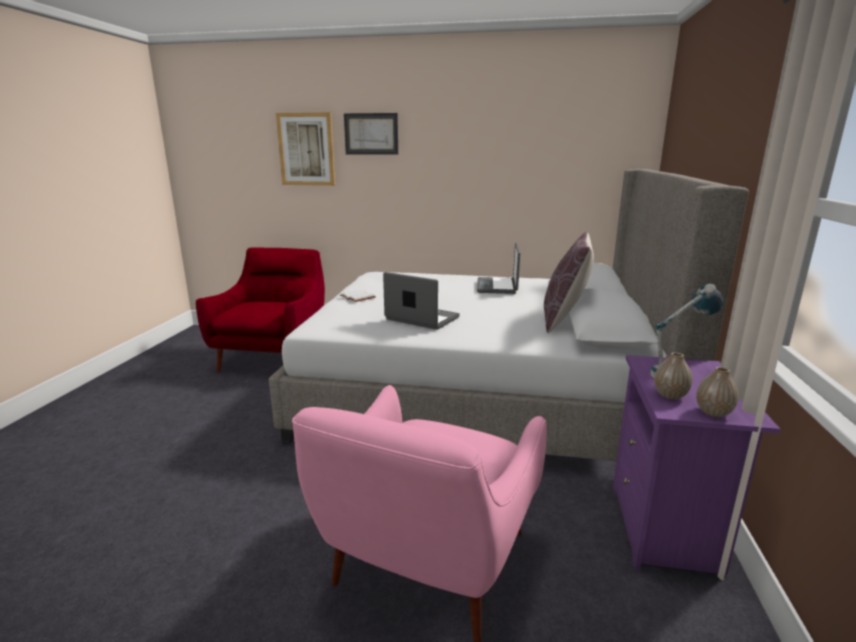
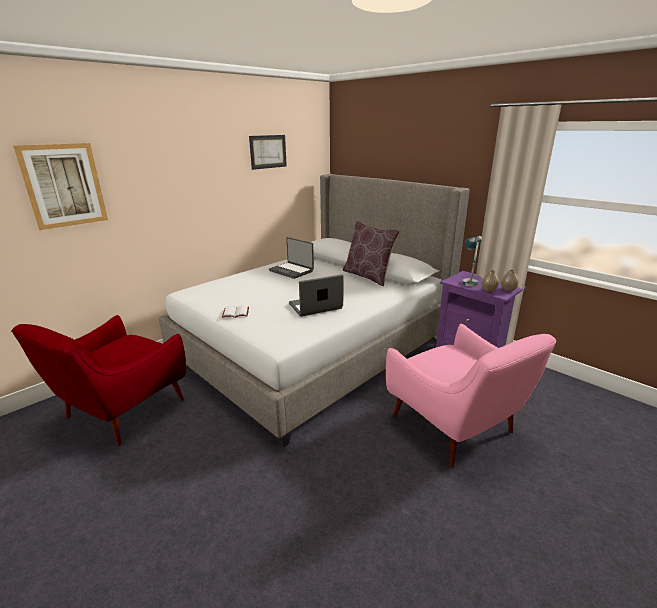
camera: 55 degrees left, 5 degrees up
red armchair [196,247,325,372] -> red armchair turned 105 degrees counterclockwise [11,315,186,446]
picture [344,113,398,155] -> picture moved to [249,135,287,170]

